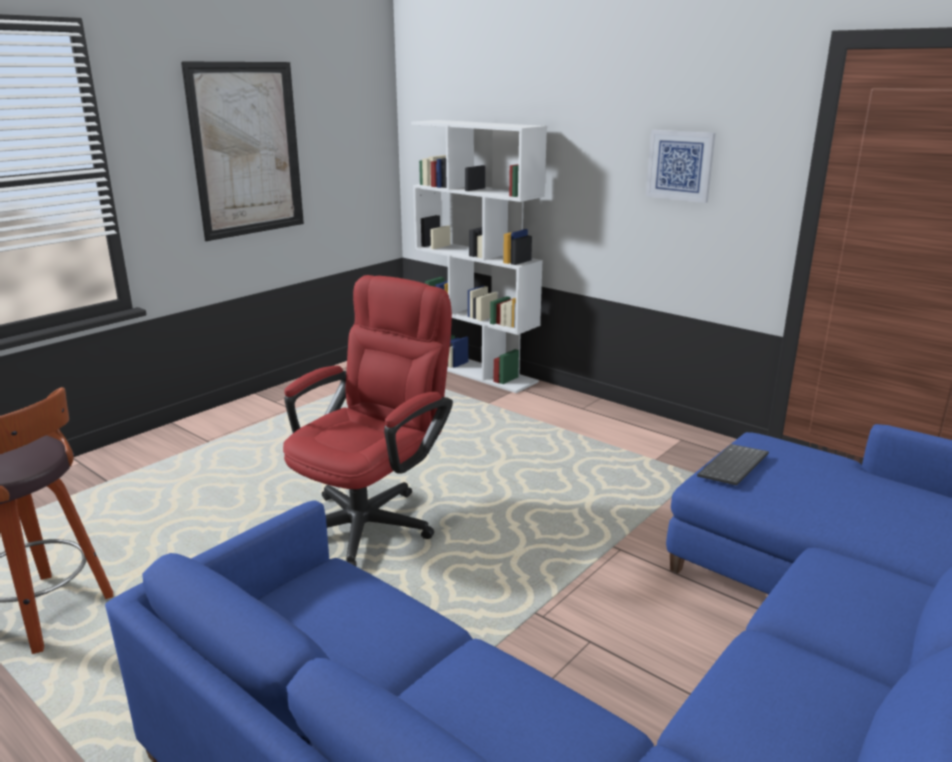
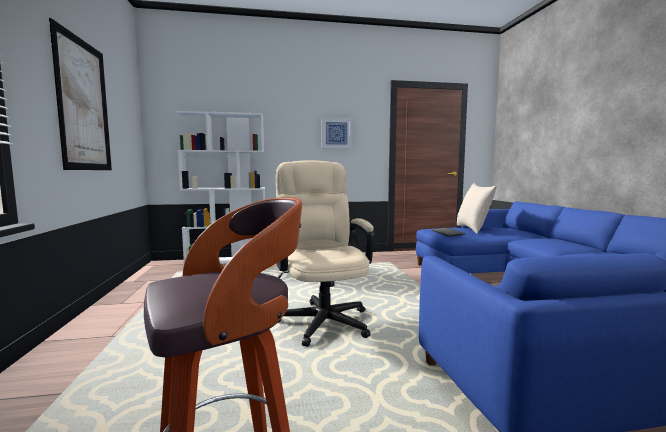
camera: 50 degrees left, 15 degrees down
red office chair [283,275,453,566] -> beige office chair [276,160,374,347]
none -> beige pillow [457,183,497,234]

